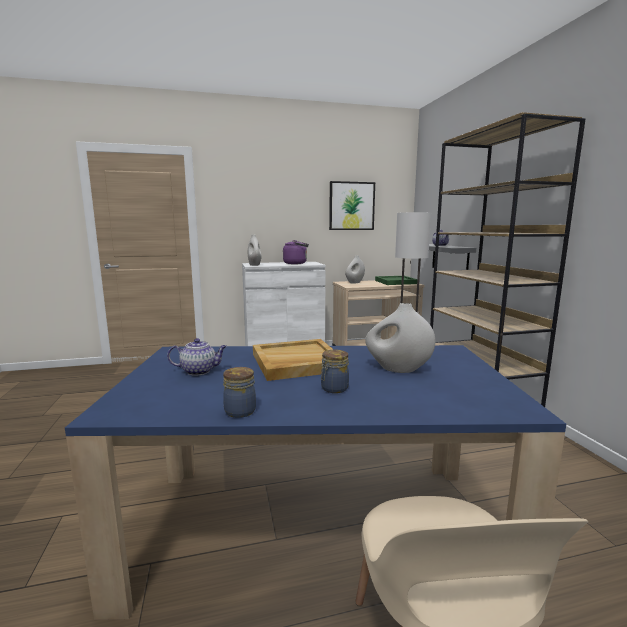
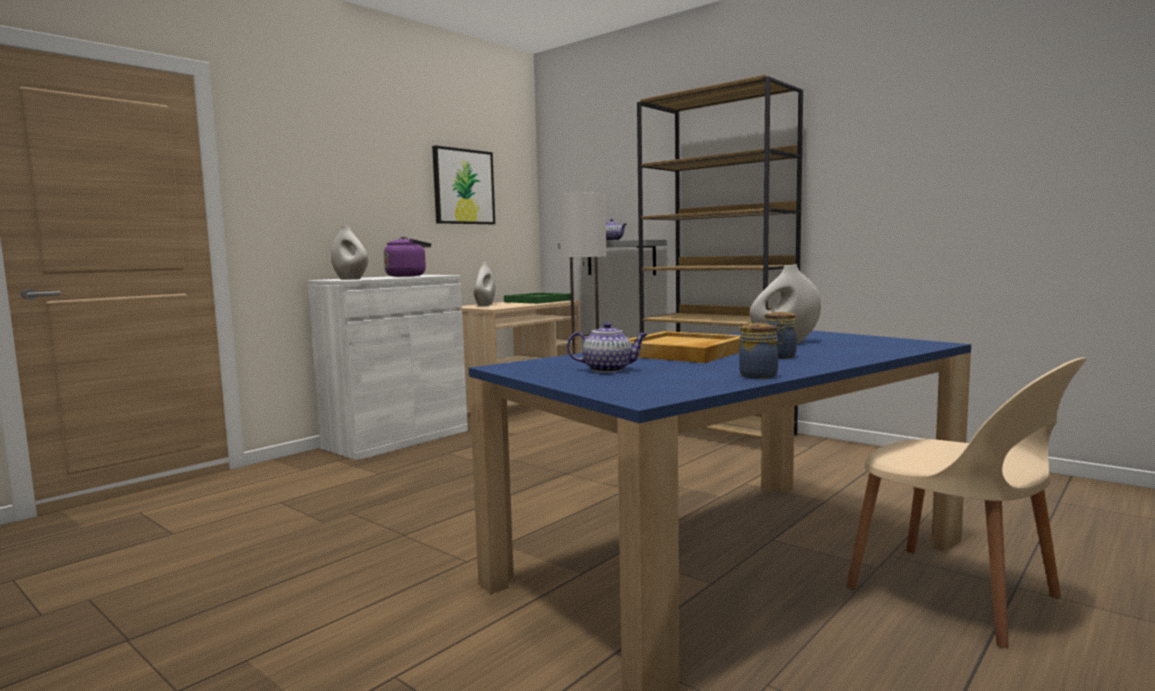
camera: 35 degrees left, 5 degrees down
teapot [167,338,227,376] -> teapot turned 45 degrees clockwise [567,322,648,373]

